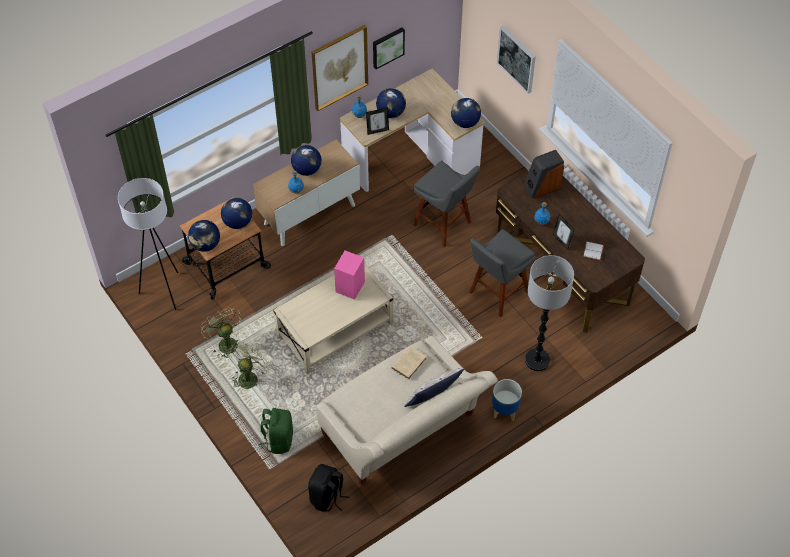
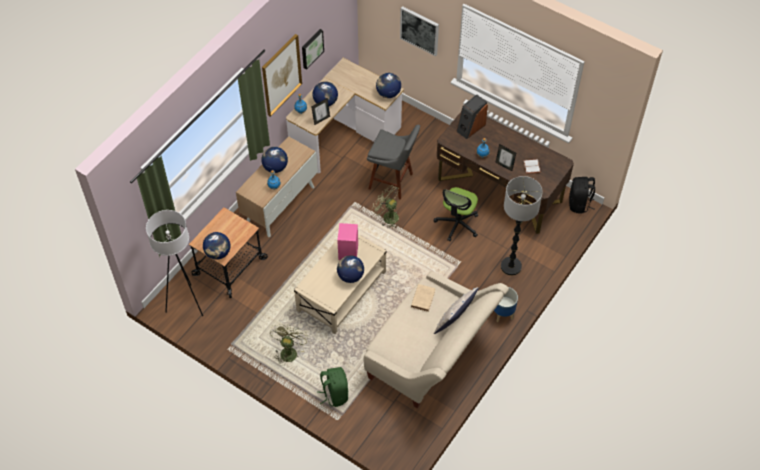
camera: 20 degrees left, 0 degrees up
green fan [200,307,242,359] -> green fan moved to [372,185,399,228]
globe [221,198,252,229] -> globe moved to [337,255,364,283]
black backpack [308,464,349,512] -> black backpack moved to [569,177,595,213]
grey stool [469,229,536,317] -> office chair [434,187,478,241]

